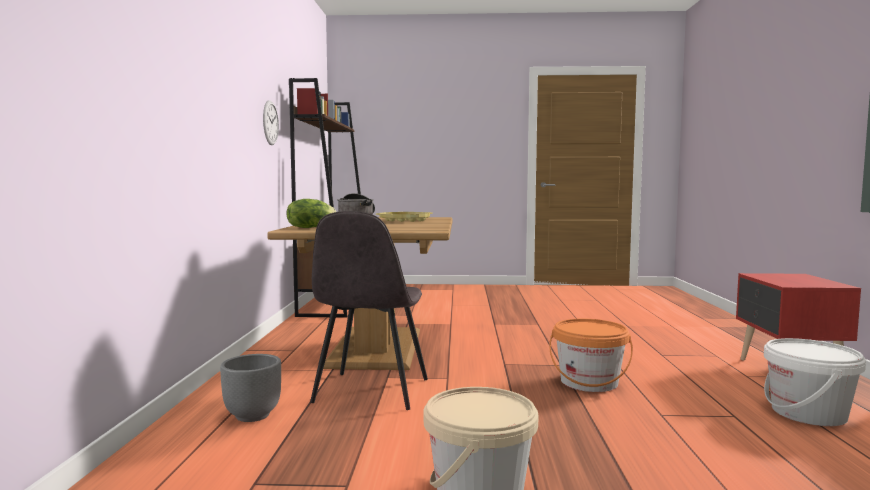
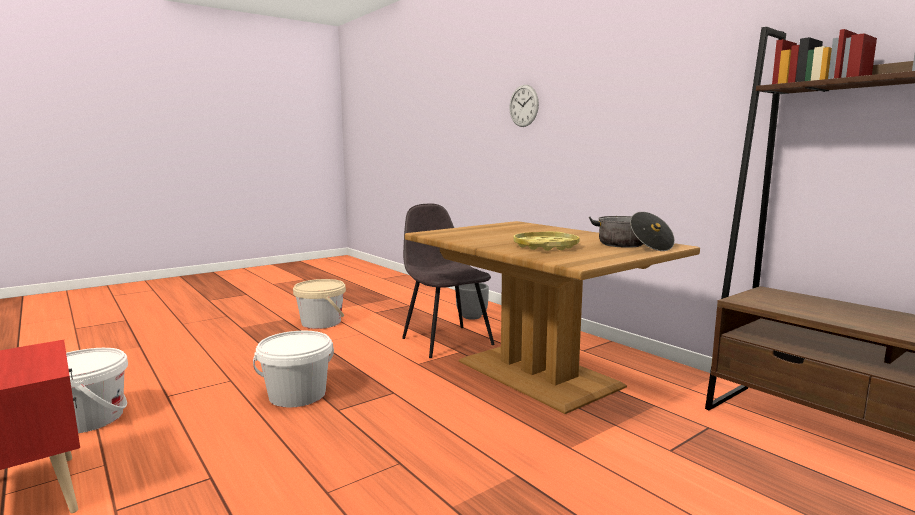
camera: 140 degrees right, 5 degrees up
wall clock [263,100,279,145] -> wall clock moved to [509,85,539,127]
lettuce [286,199,336,228] -> none
orange bucket [549,319,633,392] -> white bucket [253,331,334,407]

